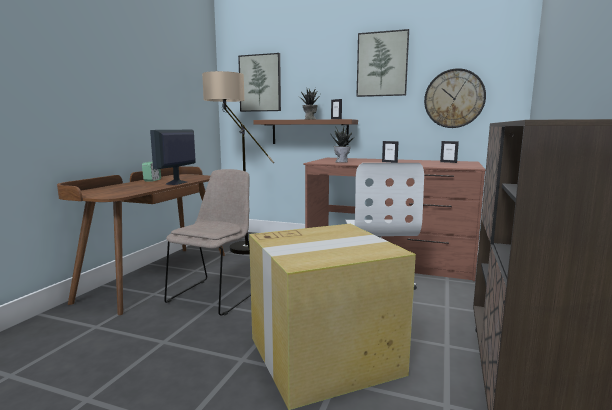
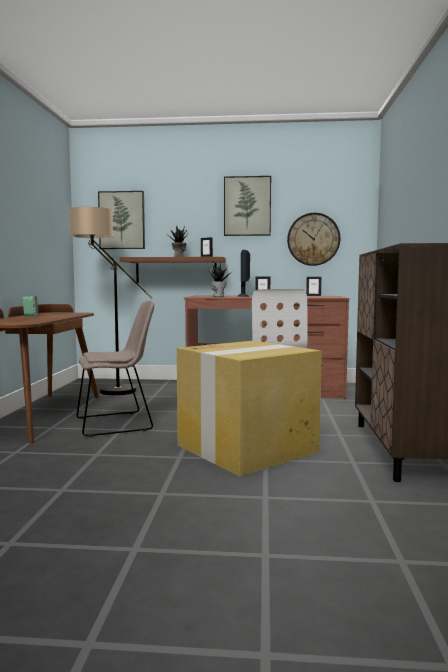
camera: 15 degrees left, 5 degrees down
monitor [150,130,196,185] -> monitor moved to [238,250,250,297]
beige chair [164,169,251,316] -> beige chair turned 60 degrees clockwise [77,301,154,437]

